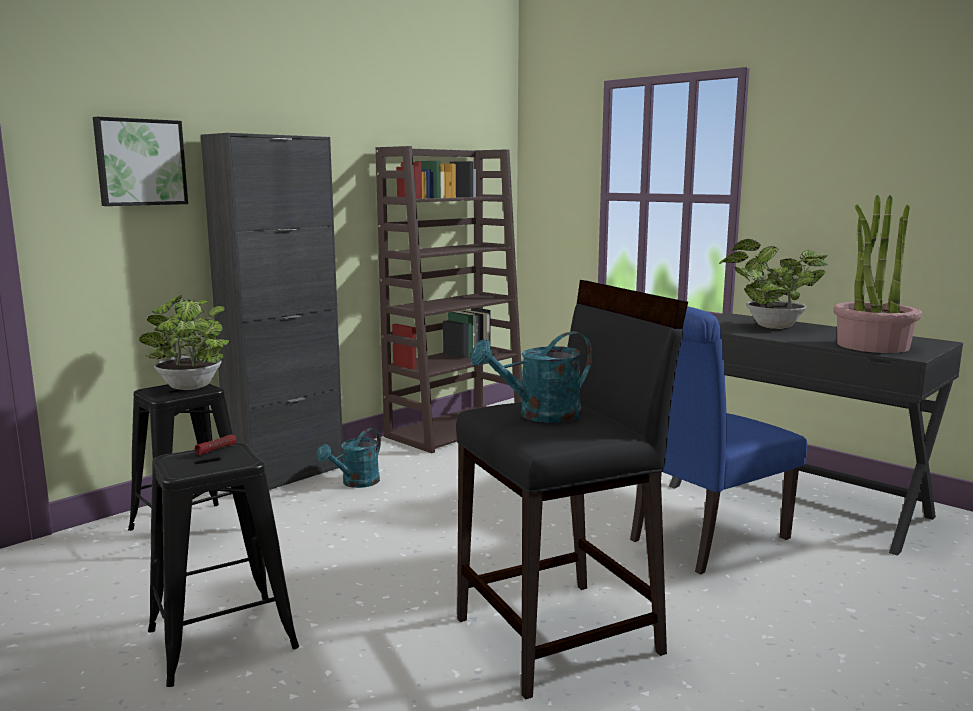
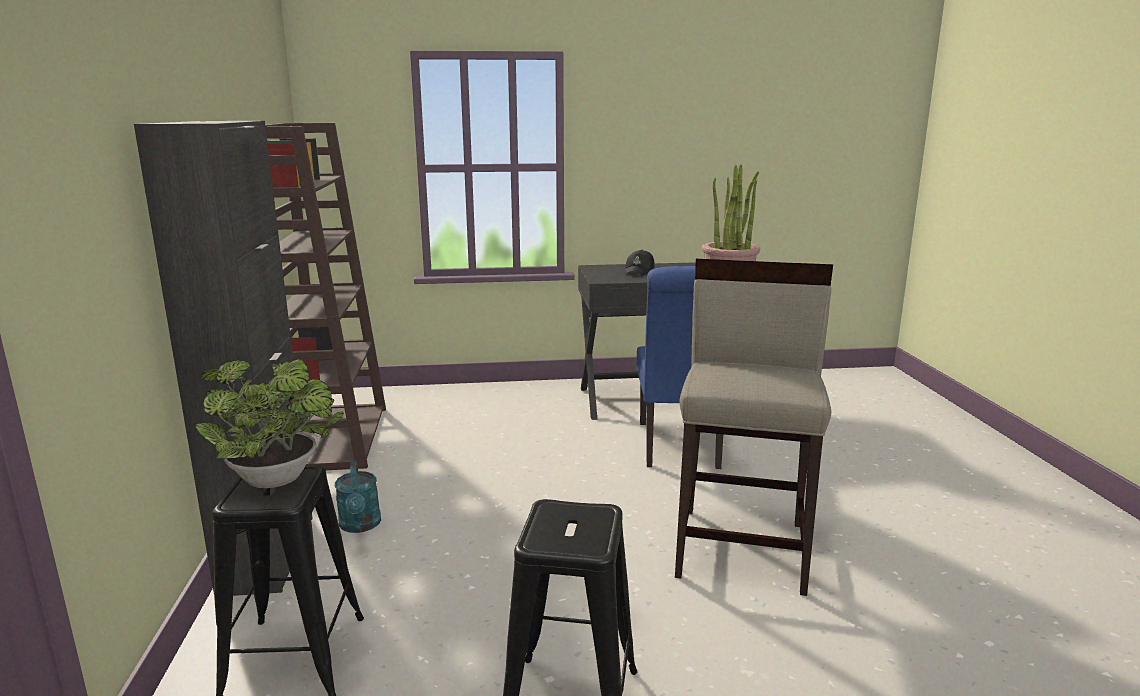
camera: 50 degrees left, 5 degrees up
picture [93,117,188,206] -> none
flashlight [195,434,236,455] -> none
black stool [456,280,688,700] -> beige stool [675,259,833,596]
turquoise watering can [470,332,592,423] -> none
potted plant [719,239,828,329] -> black cap [625,250,655,276]

